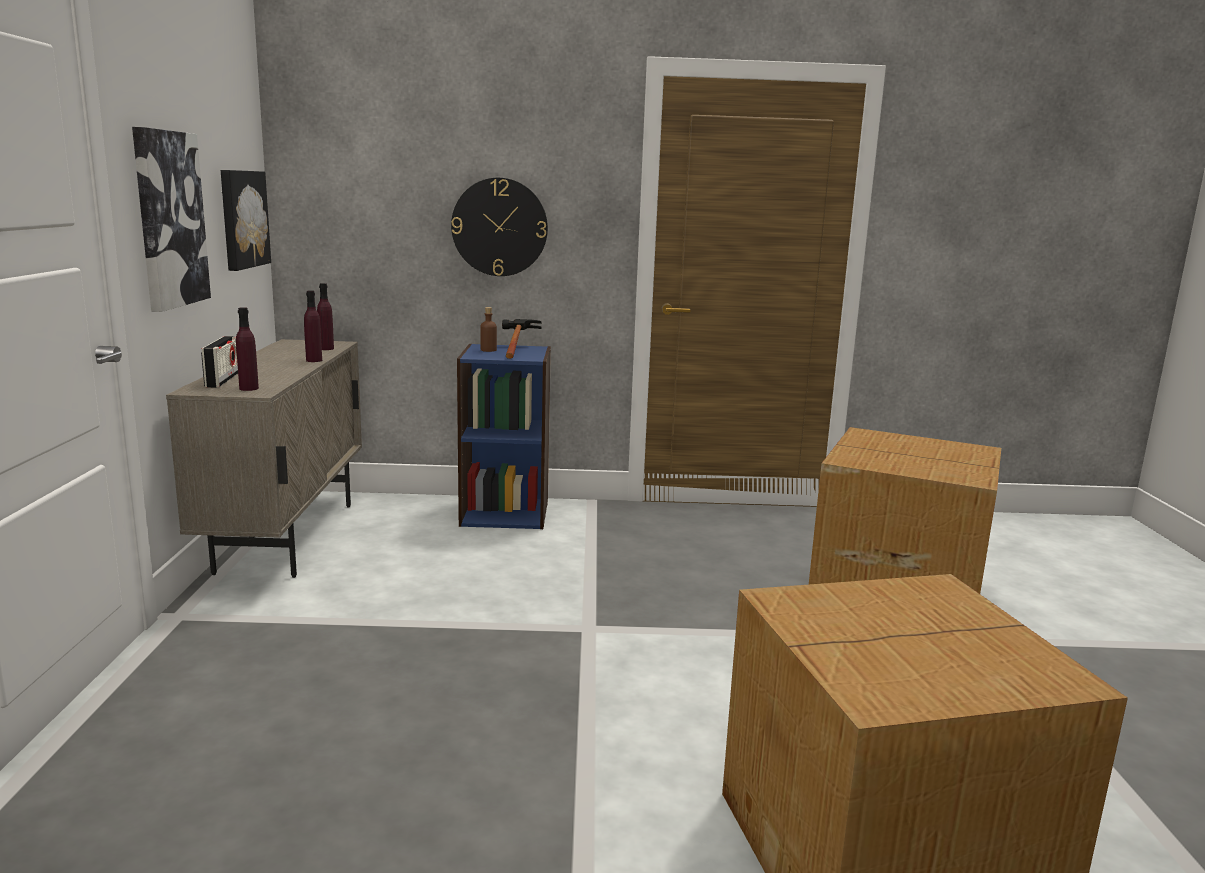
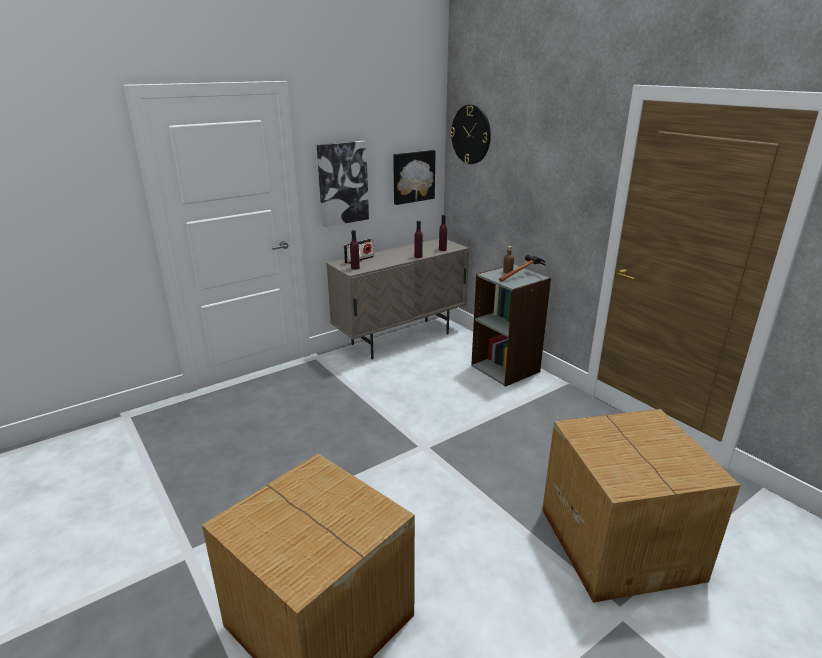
camera: 55 degrees right, 10 degrees up
wall clock [451,178,548,276] -> wall clock moved to [450,105,491,164]
blue bookcase [457,344,551,529] -> grey bookcase [471,265,551,387]

